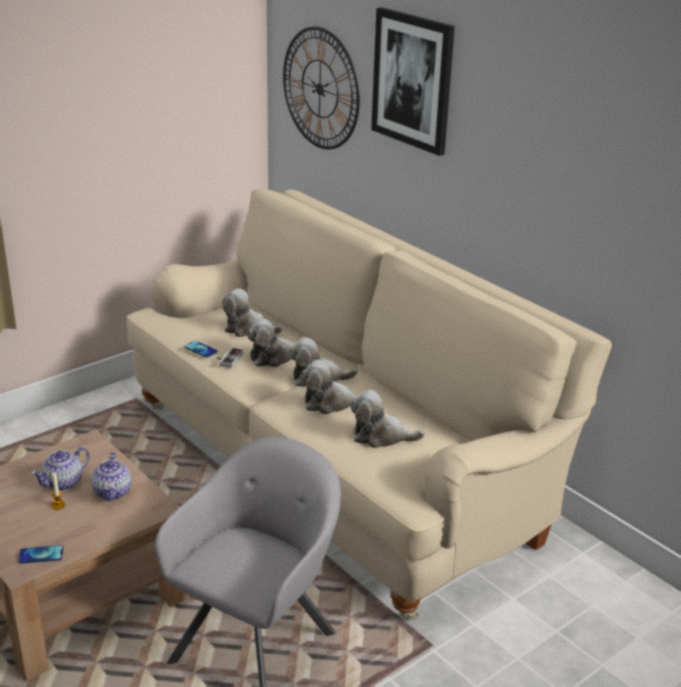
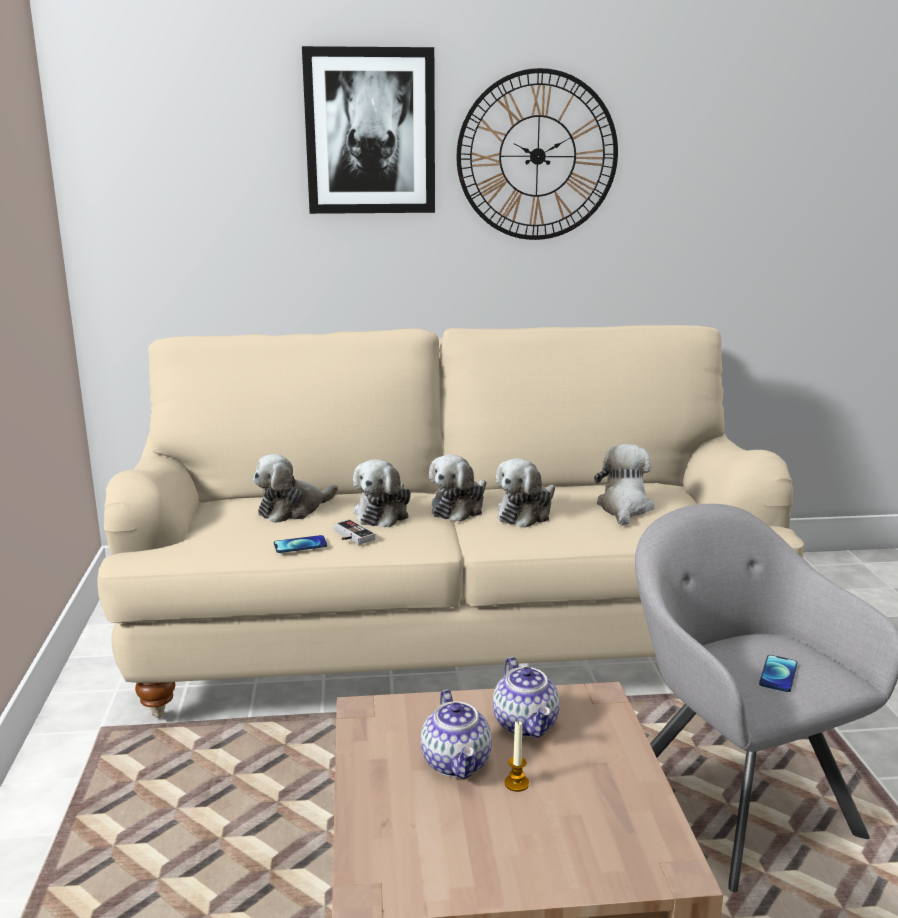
camera: 55 degrees left, 10 degrees down
phone [18,545,63,564] -> phone moved to [759,655,797,692]
teapot [91,452,131,501] -> teapot turned 45 degrees clockwise [493,657,560,738]
wall clock [283,26,360,150] -> wall clock moved to [456,68,618,240]
plush toy [351,390,425,448] -> plush toy turned 150 degrees clockwise [594,444,654,525]

